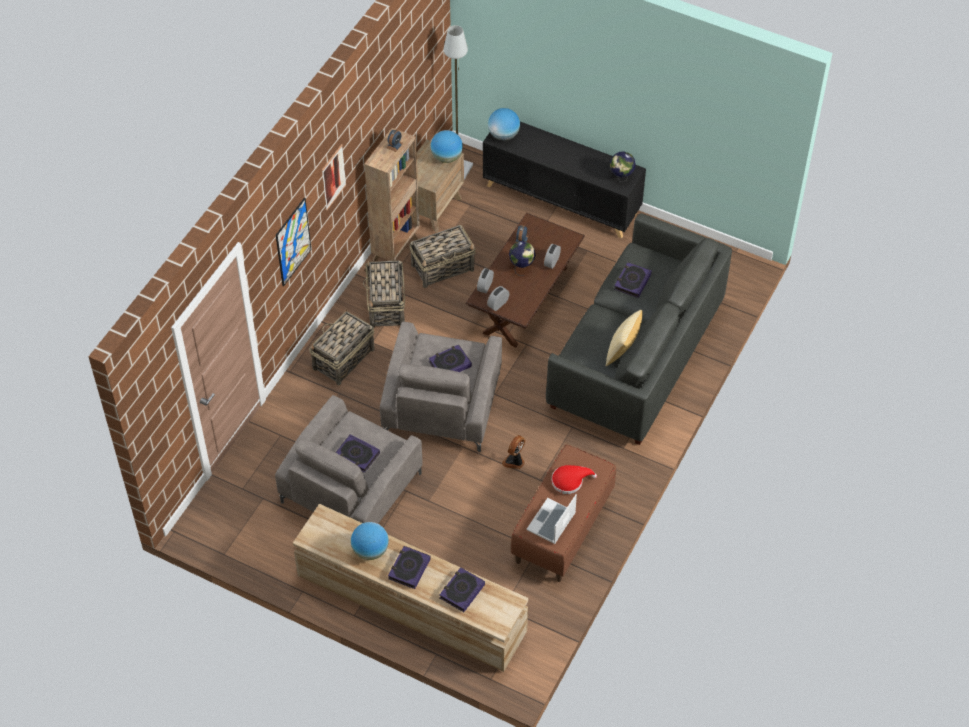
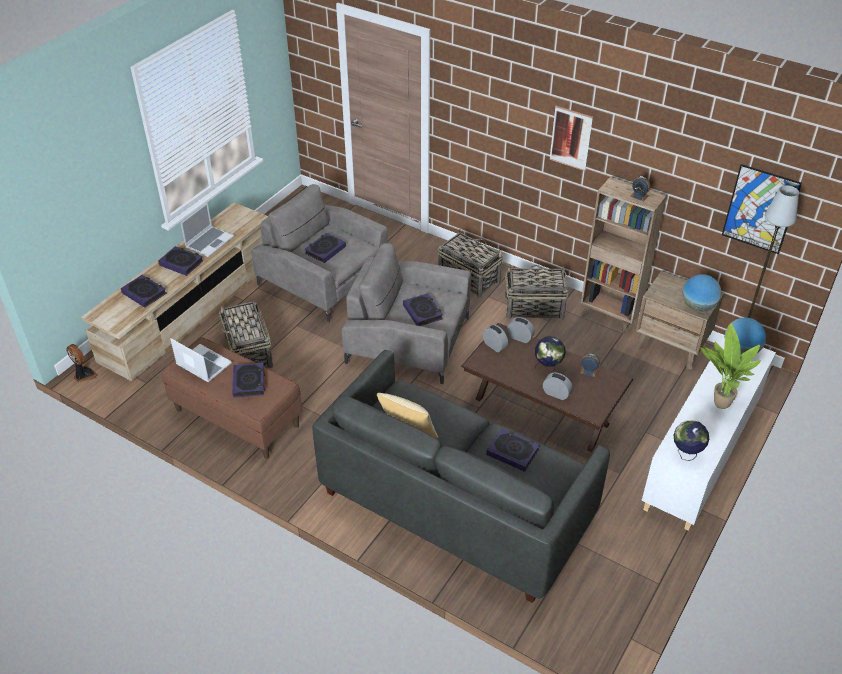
camera: 95 degrees right, 10 degrees down
picture [276,198,311,286] -> picture moved to [722,164,802,254]
globe [351,522,389,560] -> laptop [181,203,234,257]
basket [409,225,476,288] -> basket moved to [219,301,273,368]
black cabinet [483,122,646,238] -> white cabinet [641,336,776,531]
fan [502,435,525,469] -> fan moved to [66,344,98,382]
red hat [552,465,597,494] -> book [232,363,265,398]
none -> potted plant [700,323,761,409]

